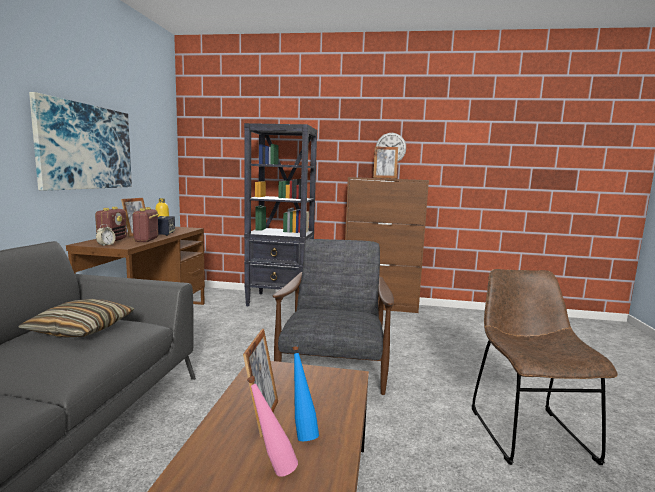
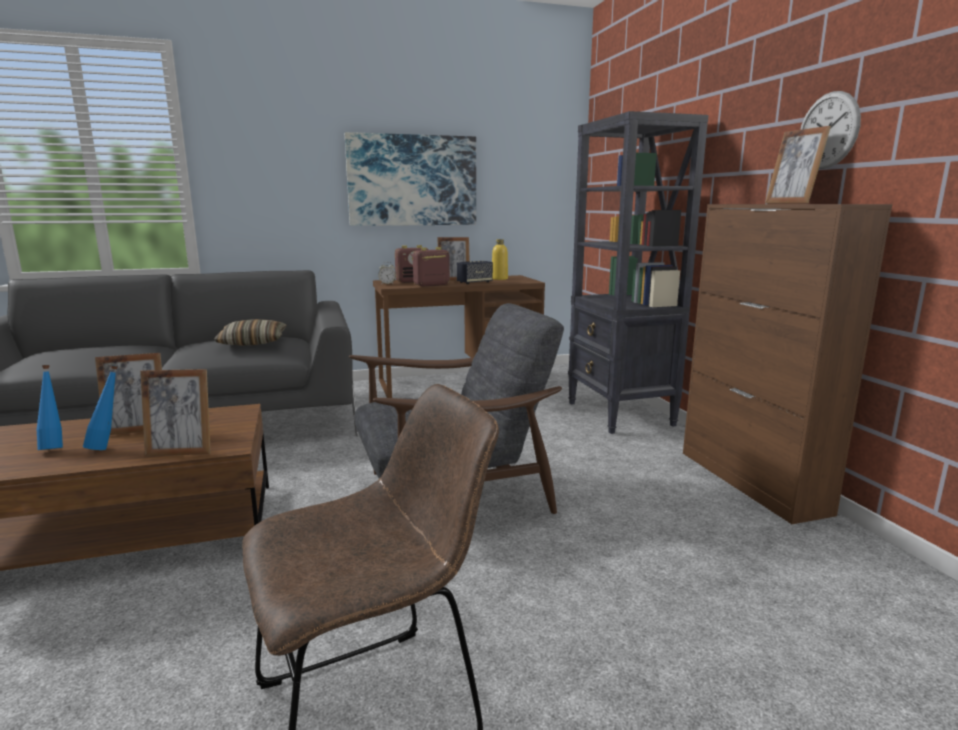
camera: 65 degrees right, 5 degrees up
pink bottle [247,376,298,477] -> blue bottle [37,365,63,450]
none -> picture frame [140,369,211,456]

